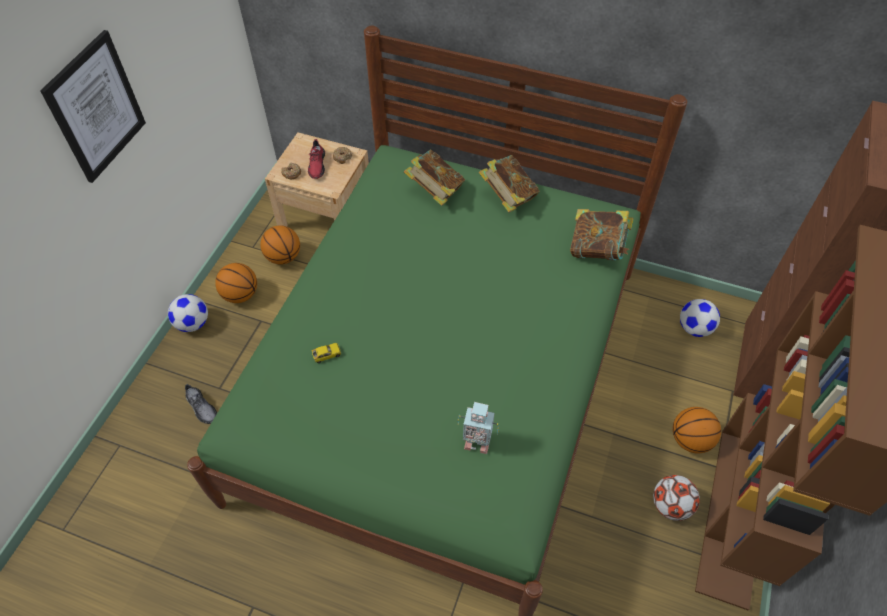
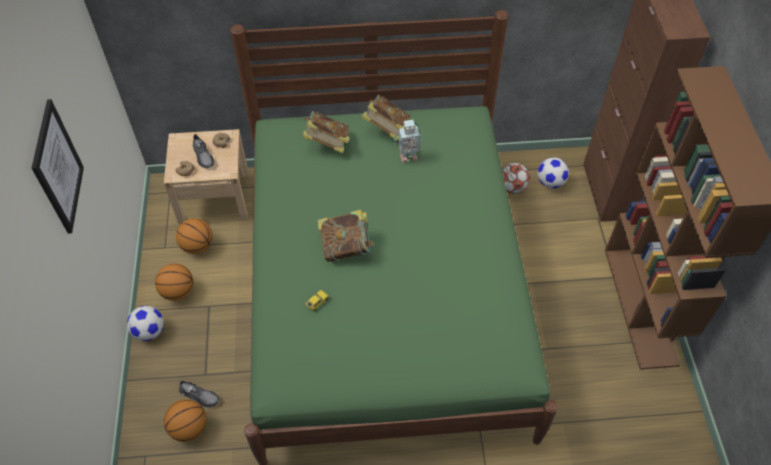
camera: 25 degrees left, 0 degrees up
red shoe [308,139,325,179] -> grey shoe [193,134,214,168]
toy robot [458,402,499,454] -> toy robot moved to [394,120,422,163]
book [570,209,634,260] -> book moved to [317,209,374,262]
football [653,475,700,521] -> football moved to [502,163,530,194]
basketball [673,407,721,453] -> basketball moved to [164,399,207,442]

